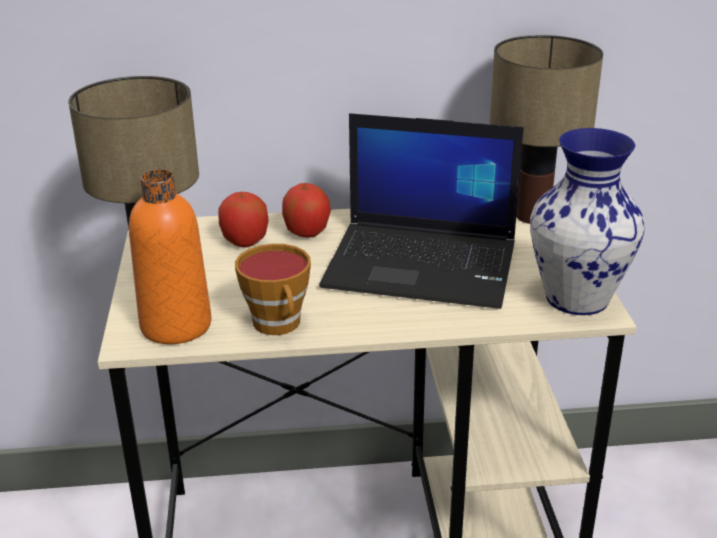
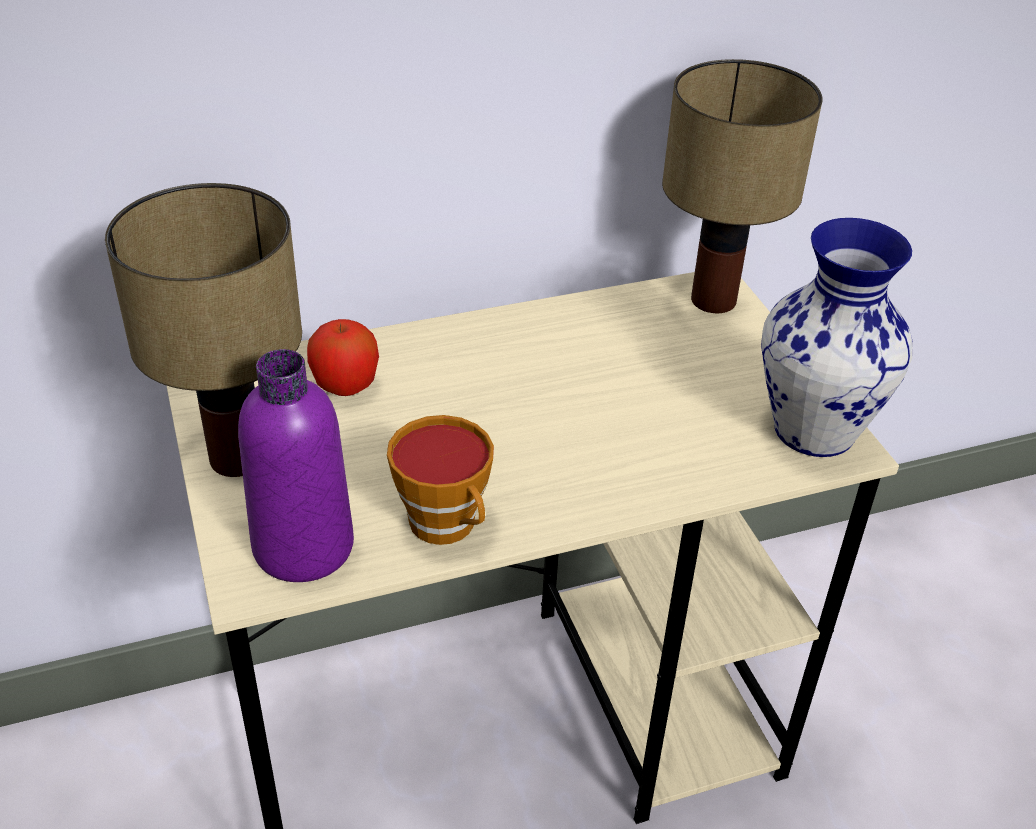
camera: 15 degrees left, 10 degrees up
orange bottle [129,169,211,344] -> purple bottle [238,349,354,582]
apple [282,183,331,237] -> none
laptop [319,113,524,309] -> none

